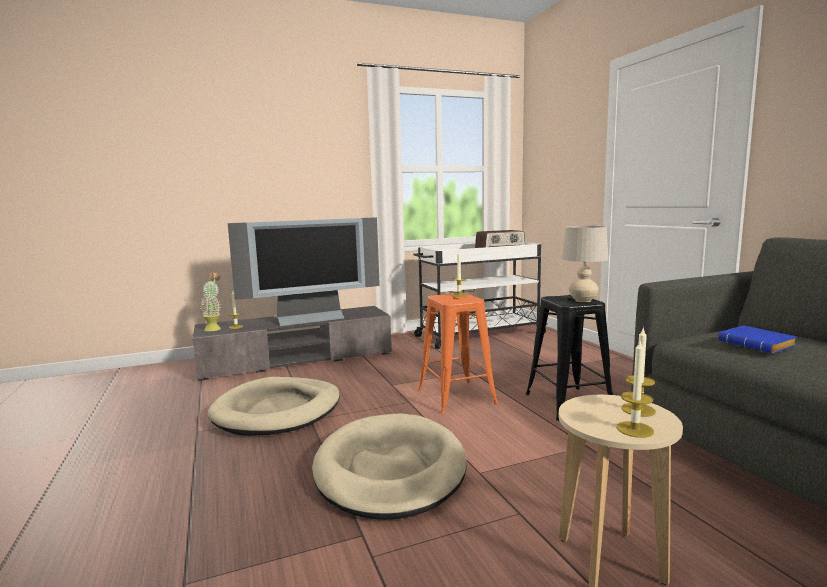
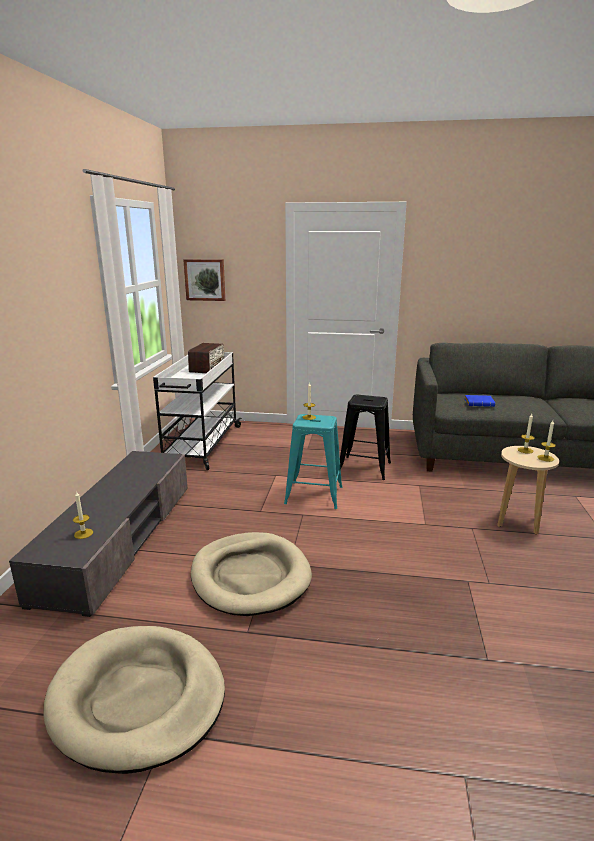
camera: 60 degrees left, 10 degrees up
potted plant [200,272,221,331] -> none
television [228,217,380,326] -> none
beige dog bed [312,413,467,520] -> beige dog bed moved to [43,626,225,774]
orange stool [418,293,498,413] -> turquoise stool [284,414,342,509]
beige table lamp [562,226,609,302] -> none
none -> picture [183,259,225,301]

